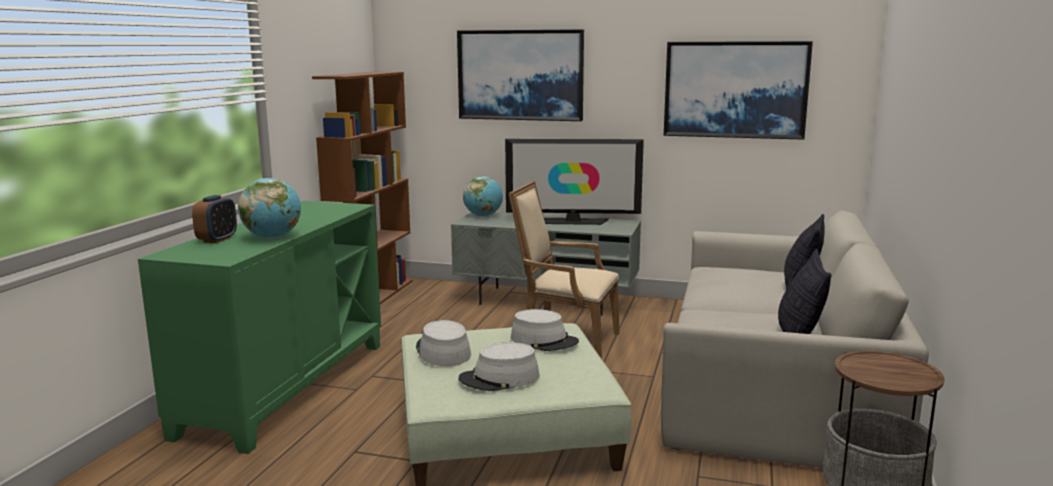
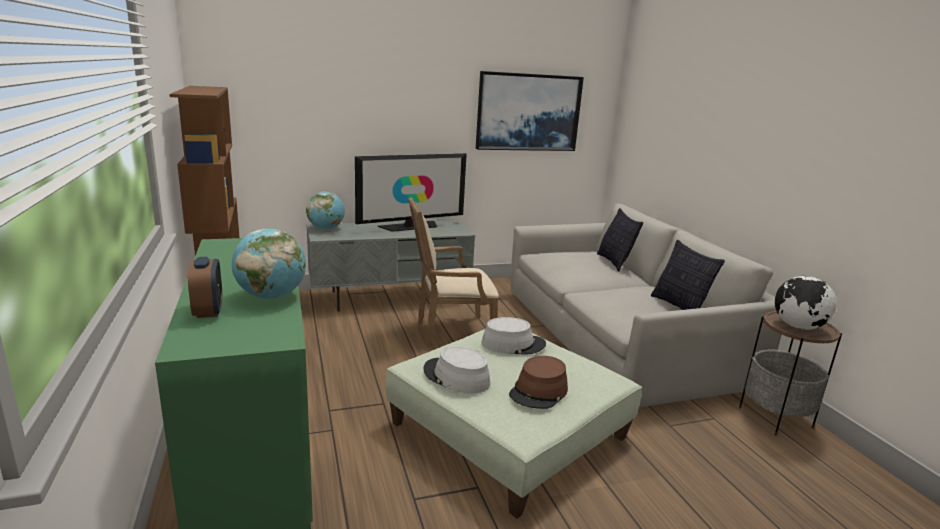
camera: 35 degrees left, 5 degrees up
picture [457,29,584,121] -> none
grey hat [459,342,540,391] -> brown hat [509,356,568,409]
none -> globe [775,276,837,330]

